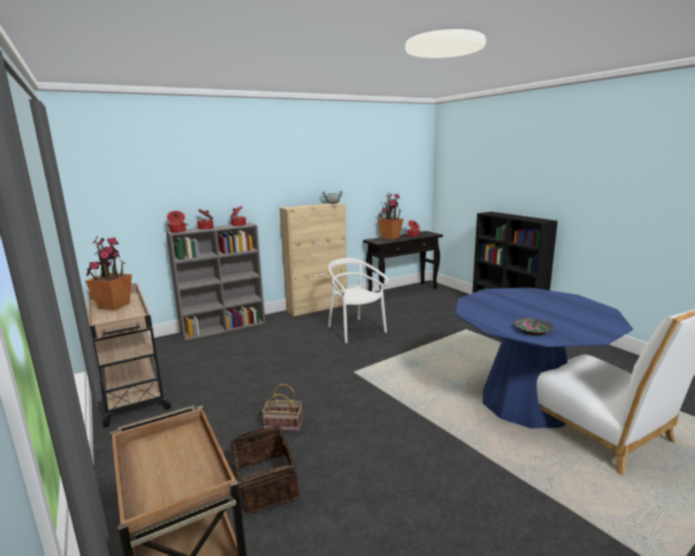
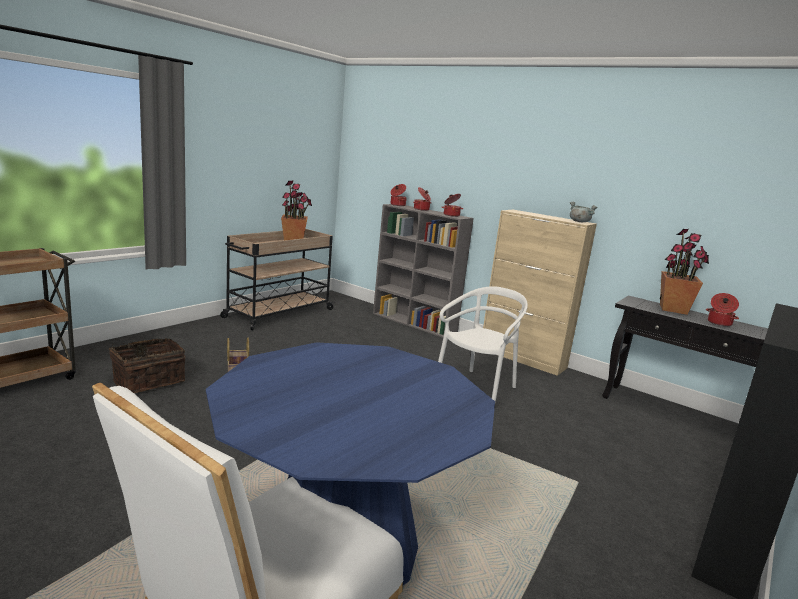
camera: 65 degrees right, 0 degrees up
bowl [514,318,554,336] -> none

